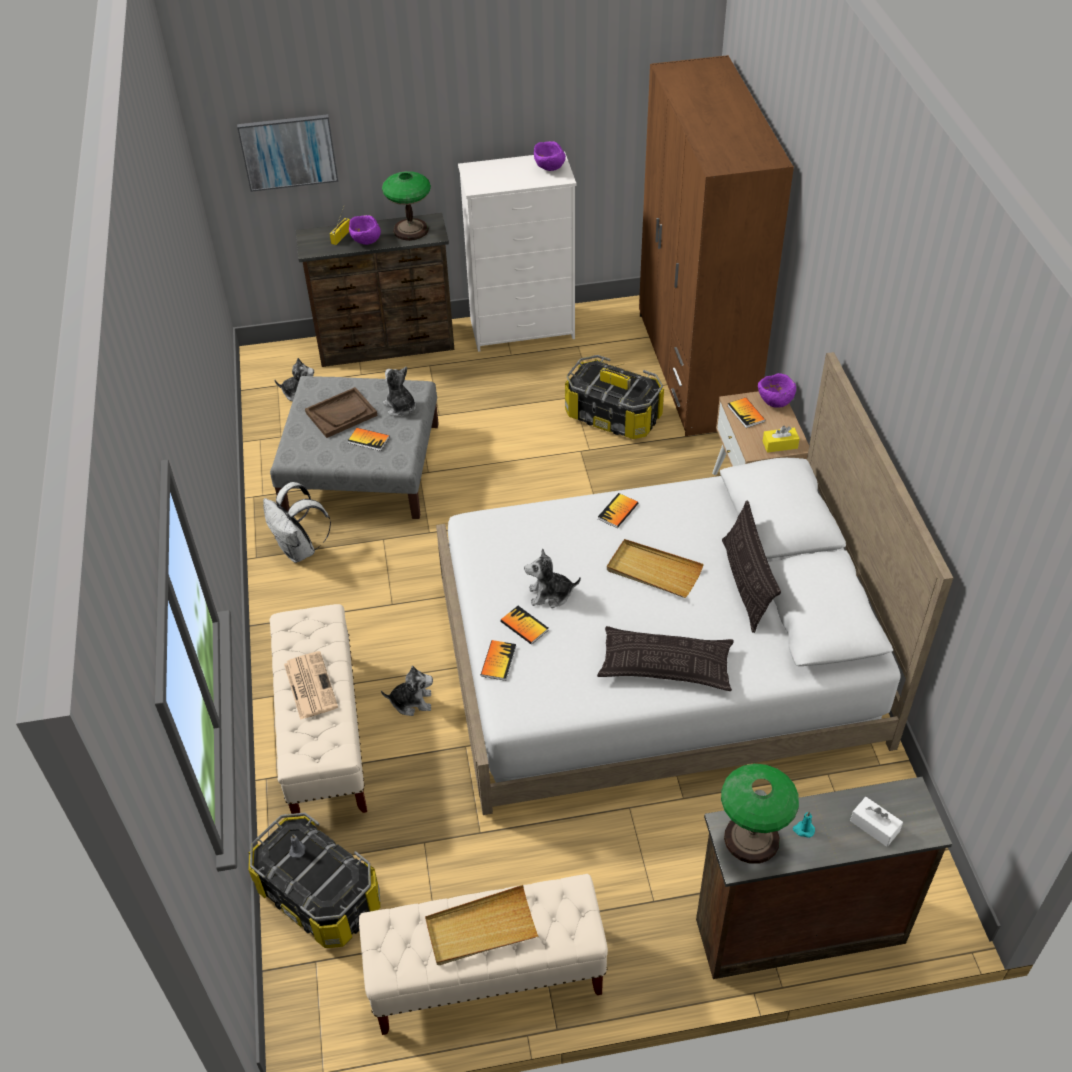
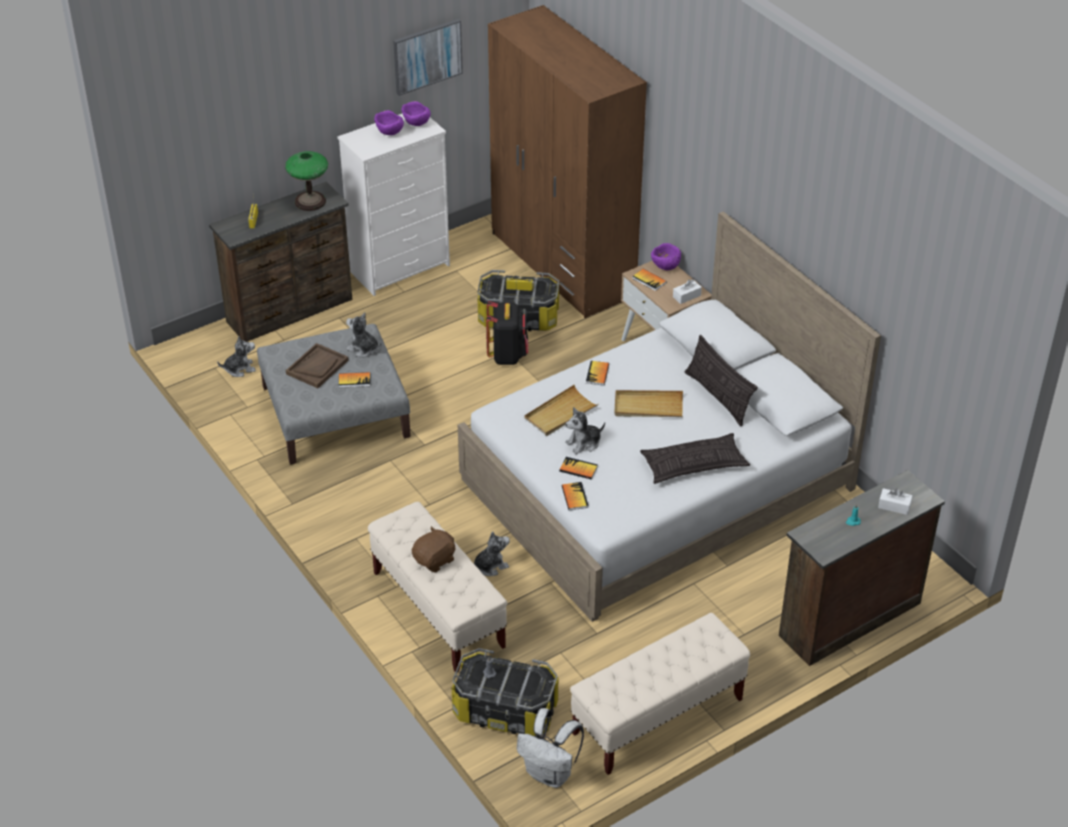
camera: 25 degrees left, 5 degrees down
picture [237,114,338,192] -> picture moved to [393,19,463,96]
white backpack [263,482,331,563] -> white backpack moved to [517,708,584,788]
newspaper [284,651,338,720] -> brown plush toy [412,526,456,572]
purple bowl [349,215,381,245] -> purple bowl moved to [374,110,404,135]
beige tray [425,885,539,965] -> beige tray moved to [524,385,599,436]
table lamp [721,764,799,864] -> none
yellow tissue box [763,426,800,453] -> white tissue box [673,279,702,304]
none -> black backpack [486,301,528,365]

